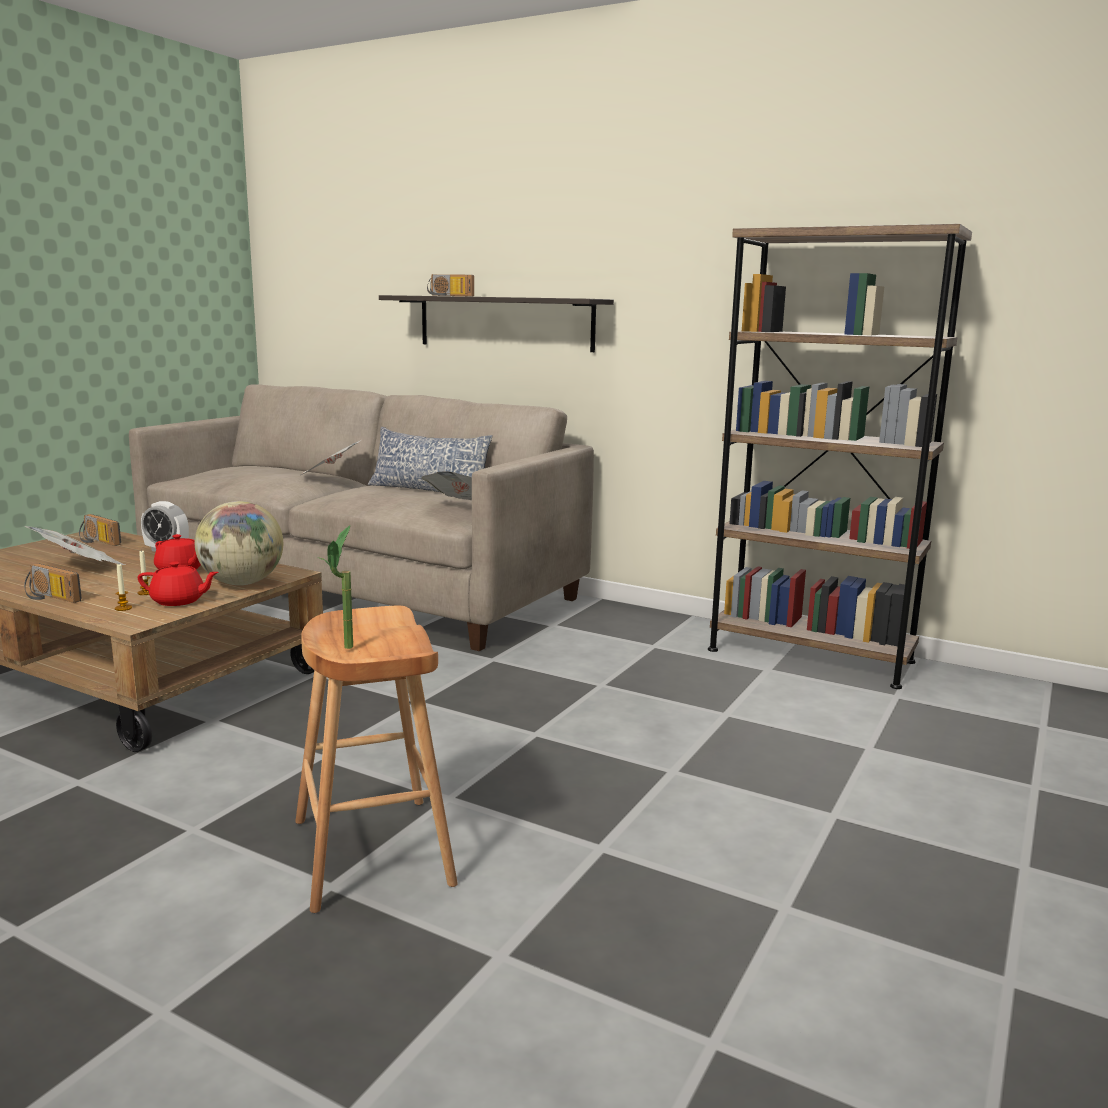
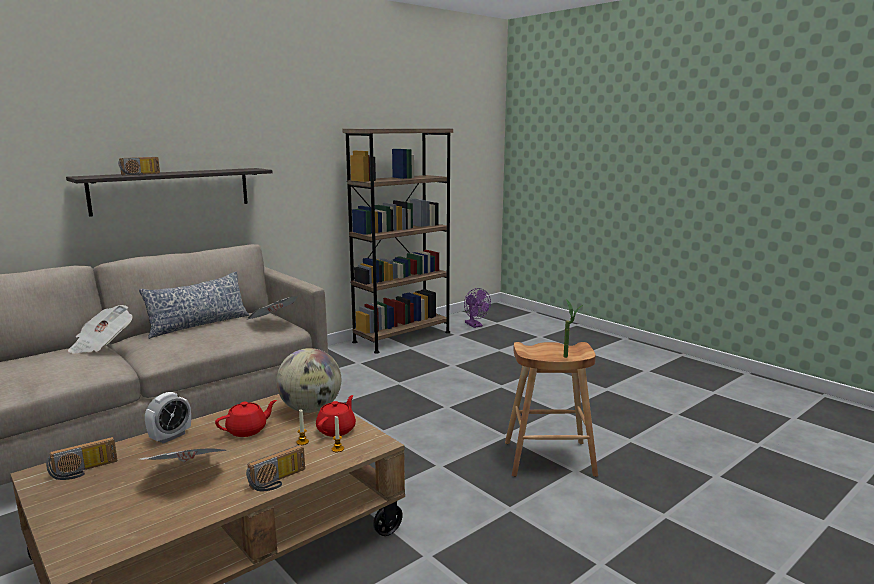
camera: 70 degrees left, 0 degrees up
none -> purple fan [464,288,491,328]

